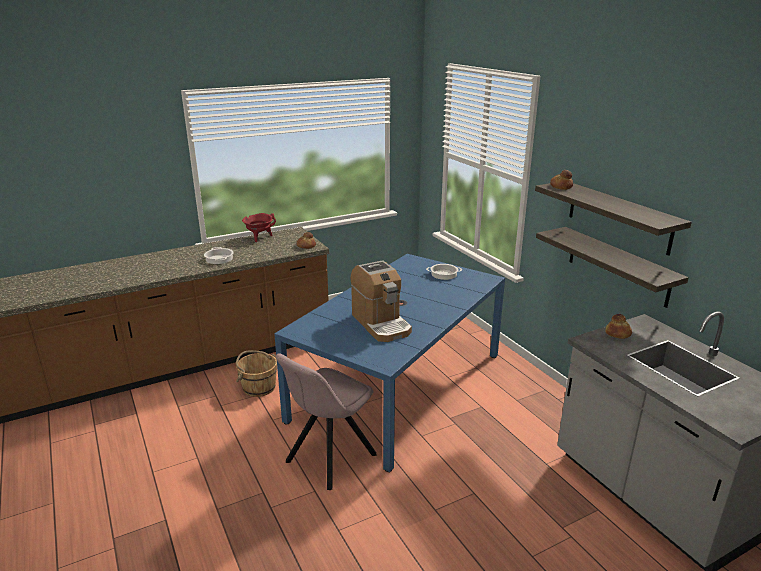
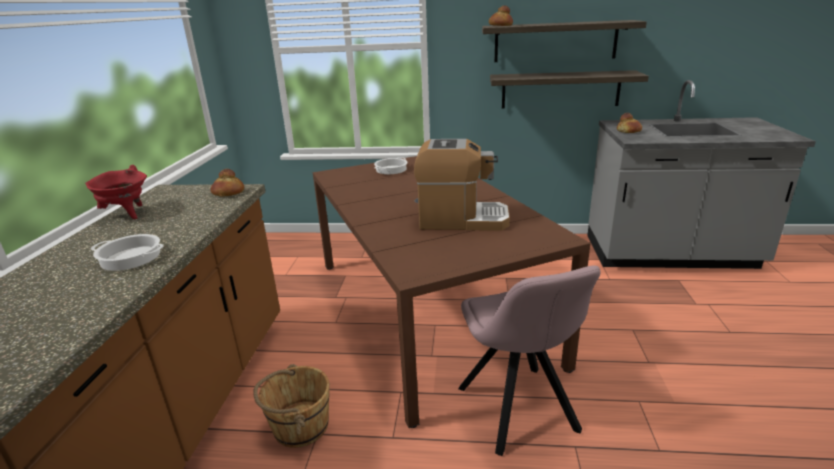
camera: 55 degrees left, 0 degrees up
blue dining table [274,254,505,472] -> brown dining table [313,156,590,428]

